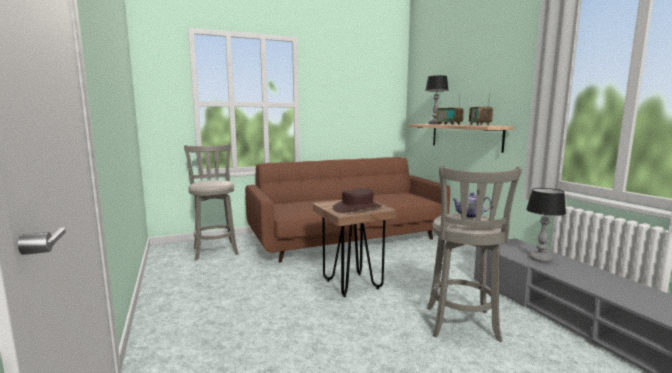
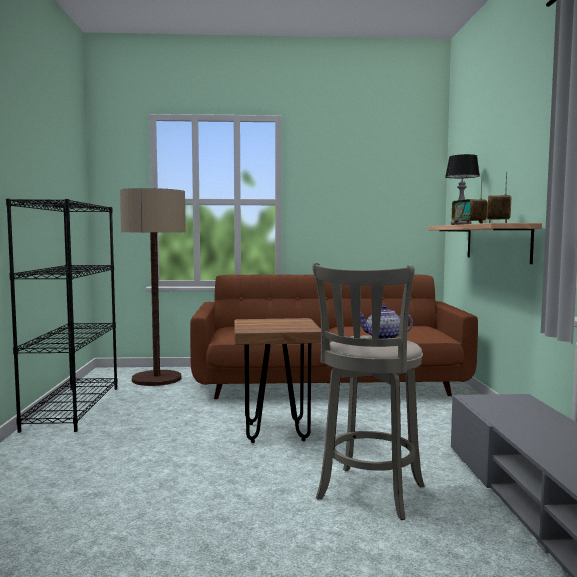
camera: 20 degrees right, 5 degrees down
grey stool [184,144,239,260] -> floor lamp [120,188,186,386]
brown hat [333,188,382,213] -> none
table lamp [526,188,566,263] -> none
none -> black bookcase [6,199,117,433]

